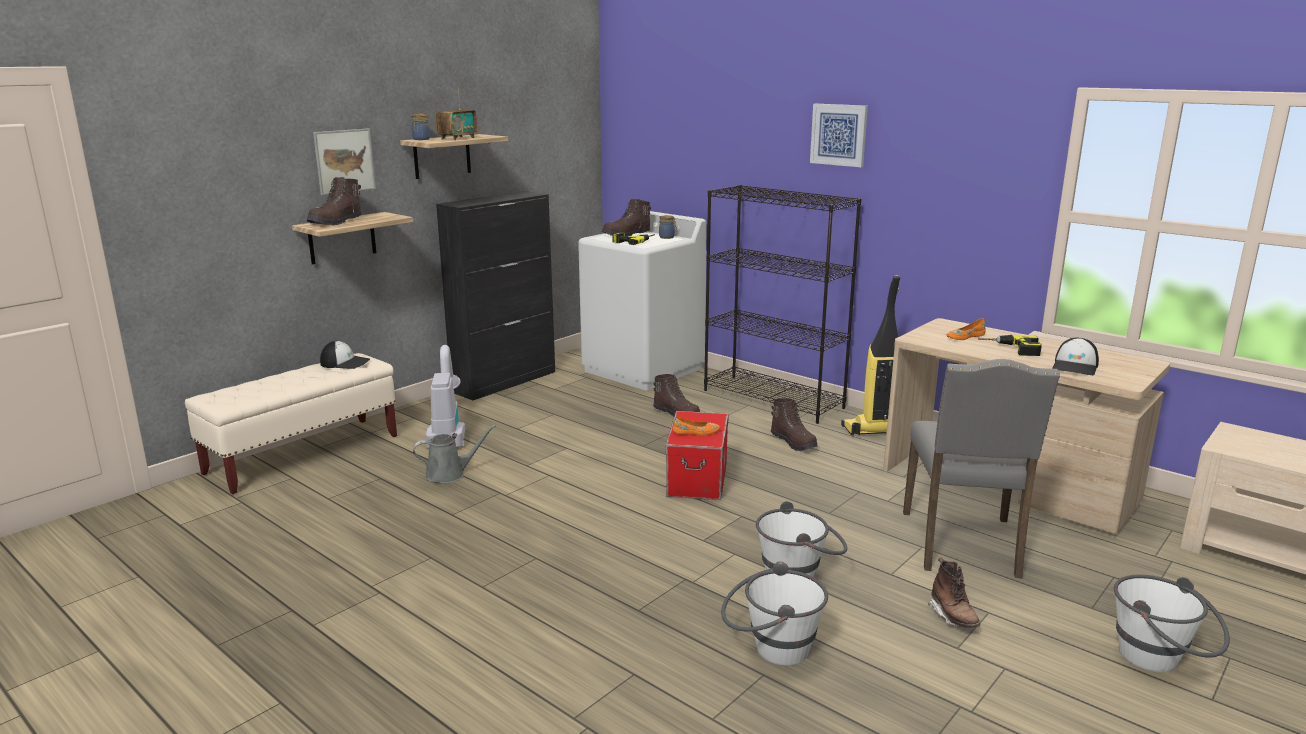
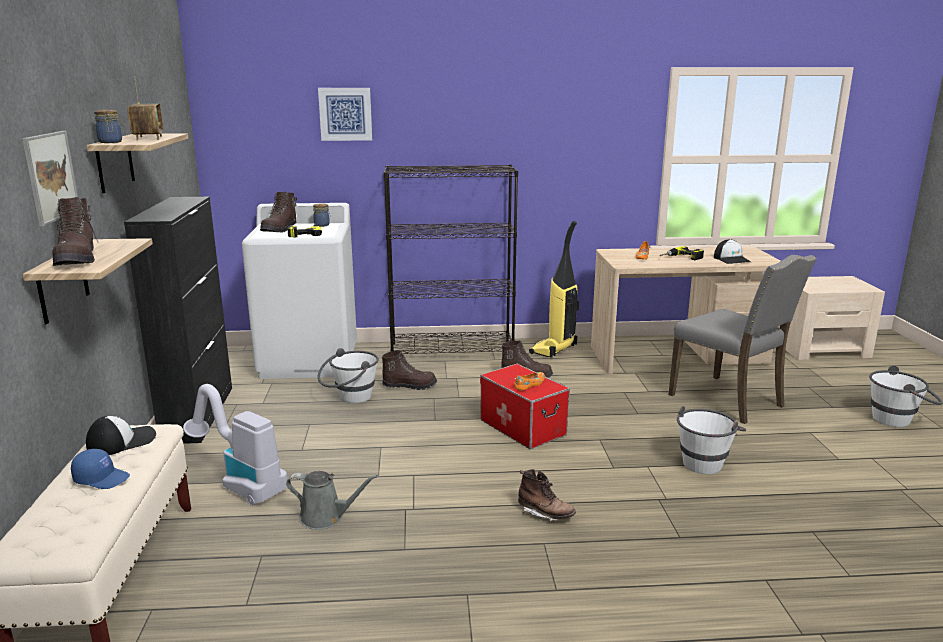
camera: 45 degrees left, 0 degrees up
grey watering can [413,425,496,483] -> grey watering can turned 75 degrees clockwise [286,471,378,530]
white bucket [721,562,828,666] -> white bucket moved to [318,348,379,403]
picture [810,104,868,167] -> picture moved to [318,88,372,141]
brown boot [928,557,980,628] -> brown boot moved to [518,469,576,521]
none -> blue cap [71,449,130,489]

